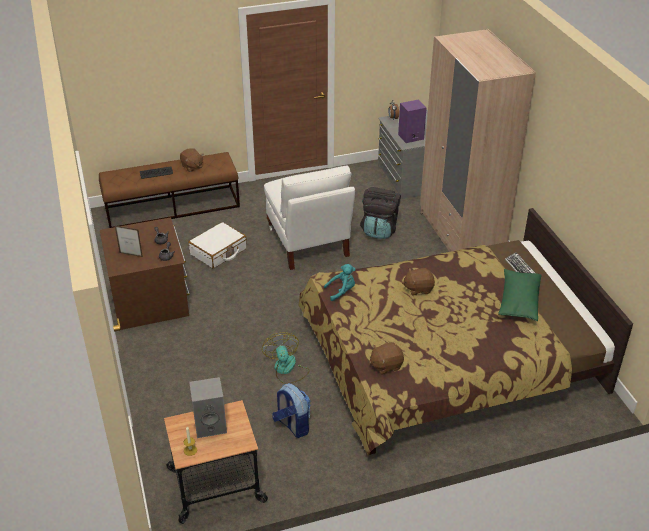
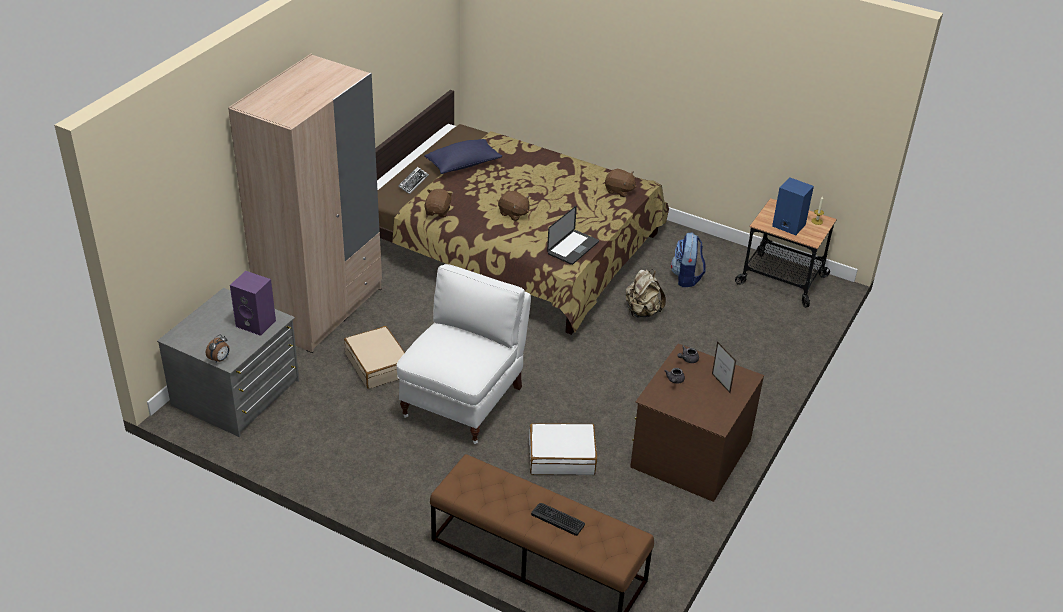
camera: 135 degrees left, 0 degrees up
brown plush toy [180,148,203,172] -> brown plush toy moved to [424,189,453,217]
grey speaker [189,377,227,438] -> blue speaker [772,177,814,235]
fan [262,332,310,384] -> beige backpack [626,269,666,318]
turquoise plush toy [324,264,356,301] -> laptop [547,206,599,265]
black backpack [360,187,401,239] -> beige suitcase [344,326,405,389]
green pillow [498,269,541,321] -> blue pillow [424,139,502,174]

